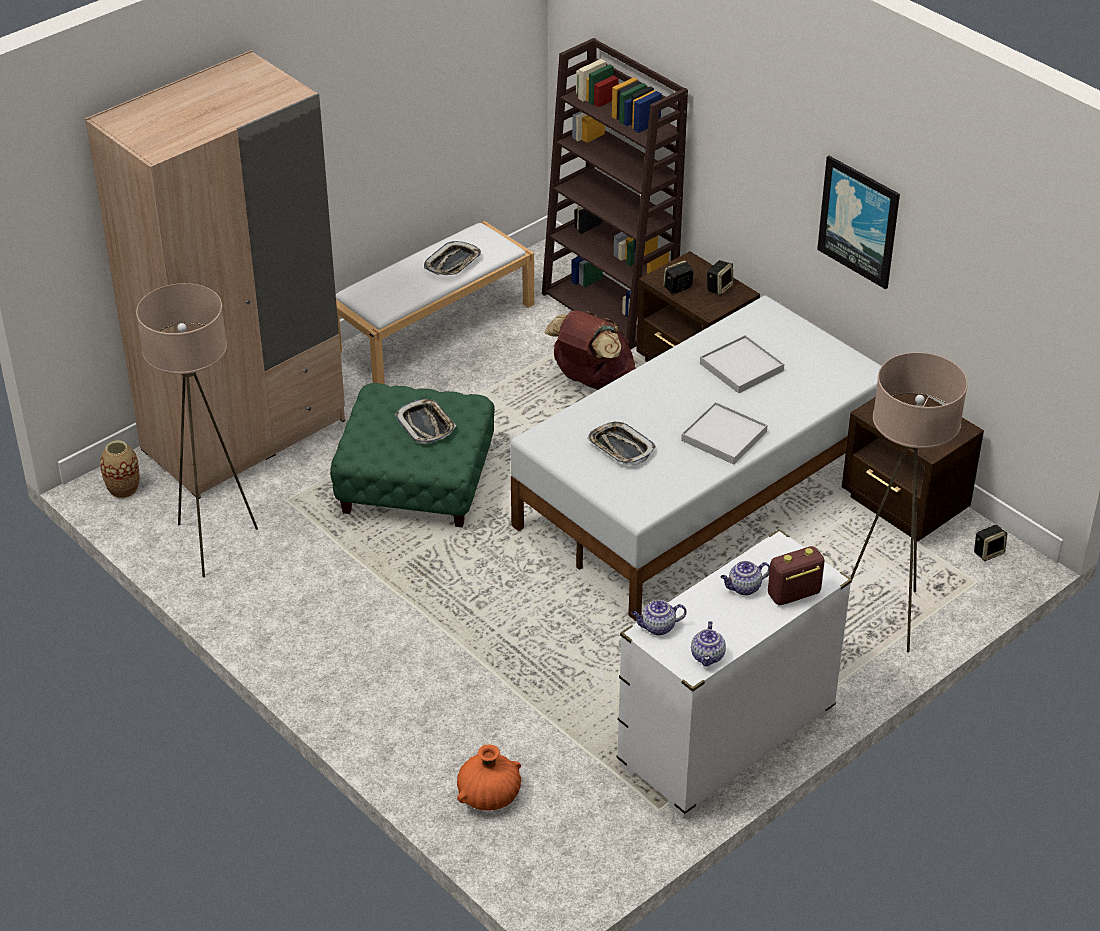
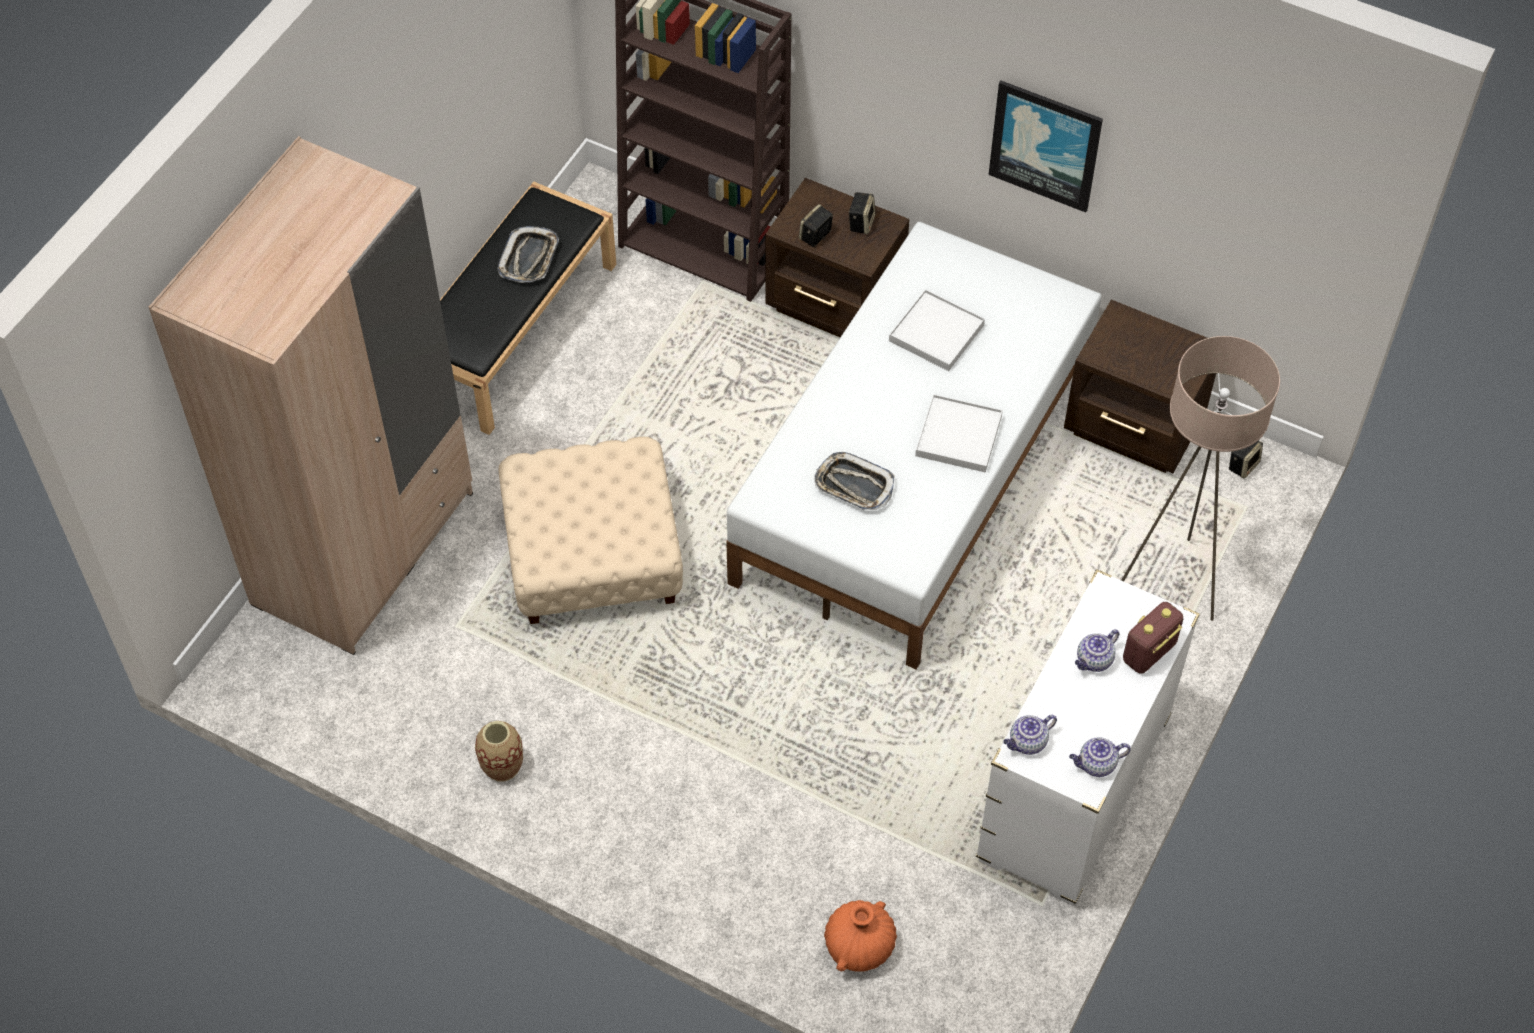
camera: 20 degrees left, 15 degrees up
vase [100,440,139,498] -> vase moved to [475,721,523,781]
beige floor lamp [136,283,258,577] -> none
green ottoman [330,383,495,527] -> beige ottoman [498,437,683,624]
white bench [336,221,534,384] -> black bench [440,181,616,435]
tray [395,399,457,444] -> none
brown backpack [544,311,636,390] -> none
teapot [691,621,726,667] -> teapot turned 90 degrees clockwise [1069,737,1131,777]

